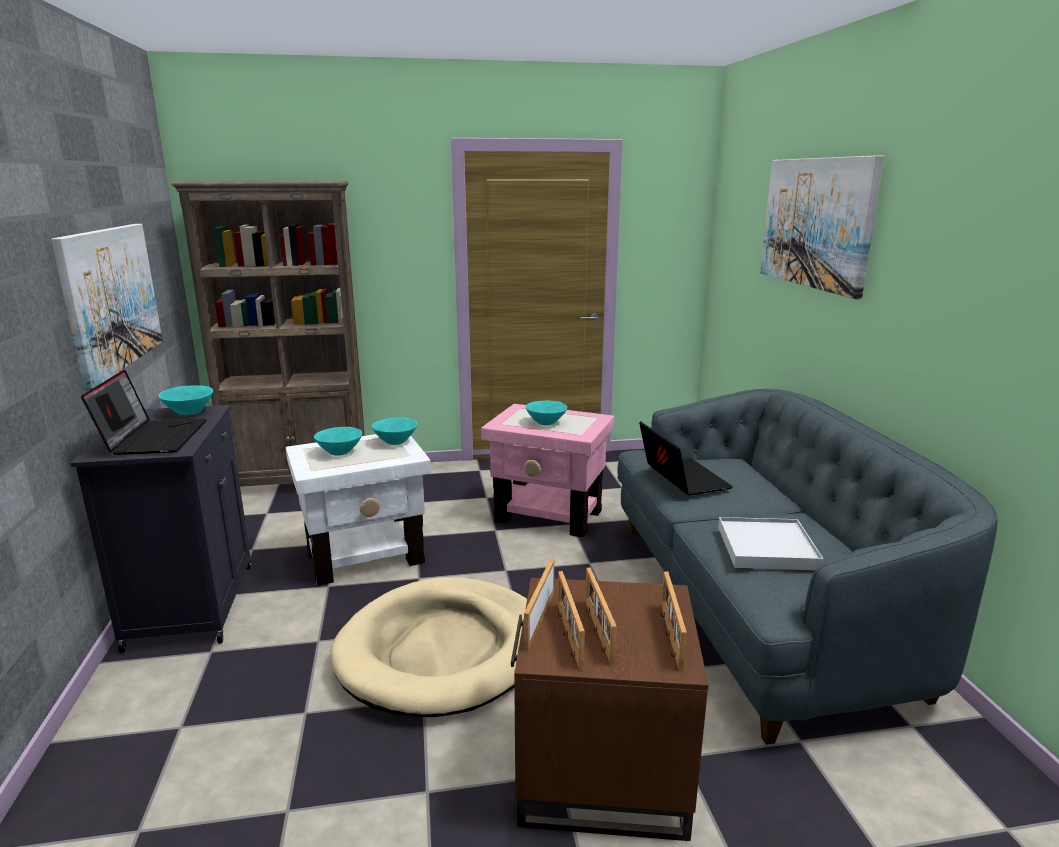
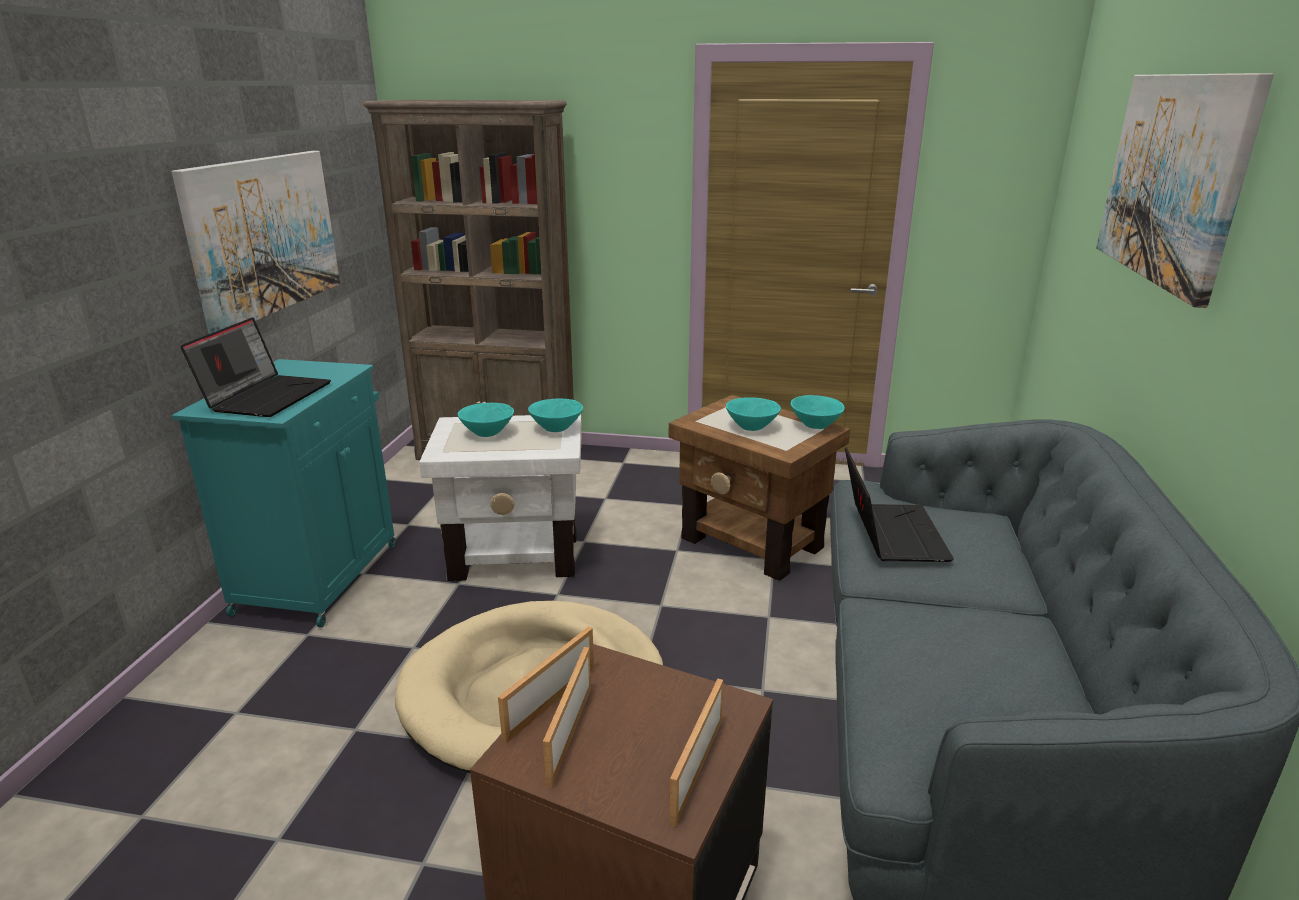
camera: 20 degrees right, 5 degrees up
black cabinet [70,405,251,653] -> turquoise cabinet [172,359,396,627]
turquoise bowl [159,386,213,415] -> turquoise bowl moved to [791,395,845,429]
pink side table [481,404,614,538] -> brown side table [669,395,850,581]
picture frame [585,567,617,665] -> none
white tray [718,517,823,570] -> none

